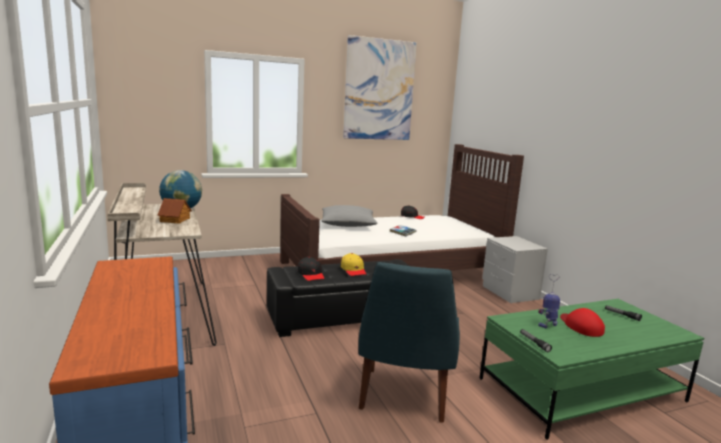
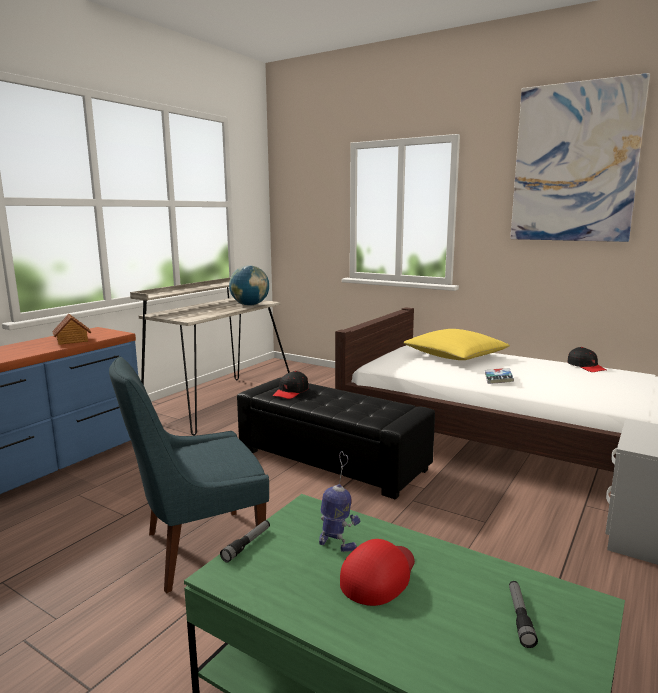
camera: 55 degrees right, 0 degrees up
toy house [158,198,192,224] -> toy house moved to [52,313,92,345]
grey pillow [322,205,378,227] -> yellow pillow [403,329,510,360]
yellow cap [341,253,366,276] -> none

